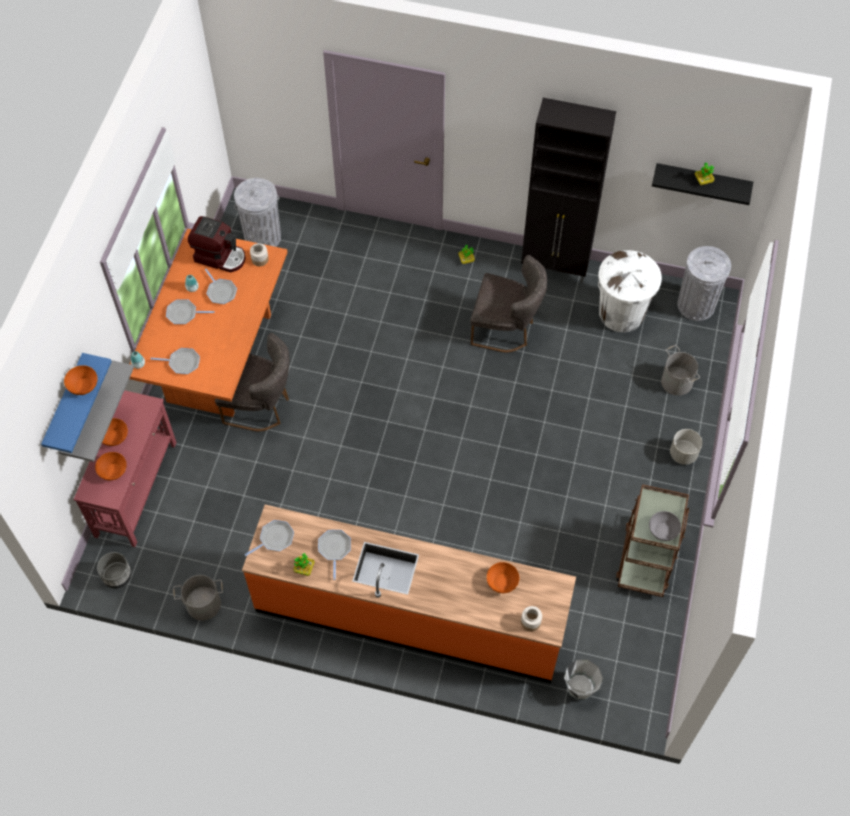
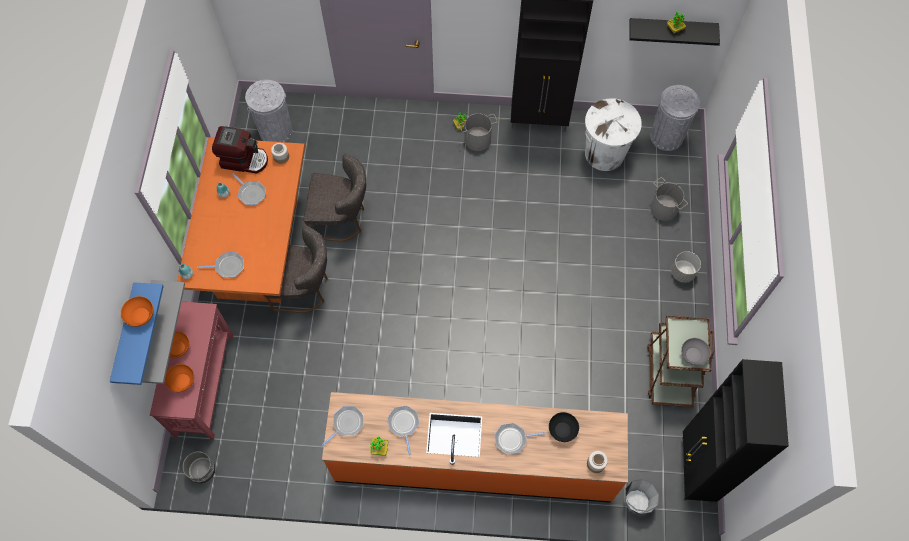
camera: 10 degrees left, 5 degrees up
frying pan [166,299,215,324] -> frying pan moved to [494,423,545,454]
grey bucket [173,575,223,620] -> grey bucket moved to [459,113,498,151]
grey chair [471,255,547,353] -> grey chair moved to [303,153,366,241]
orange bowl [487,562,519,593] -> black bowl [549,412,579,442]
none -> black cabinet [682,359,789,503]

